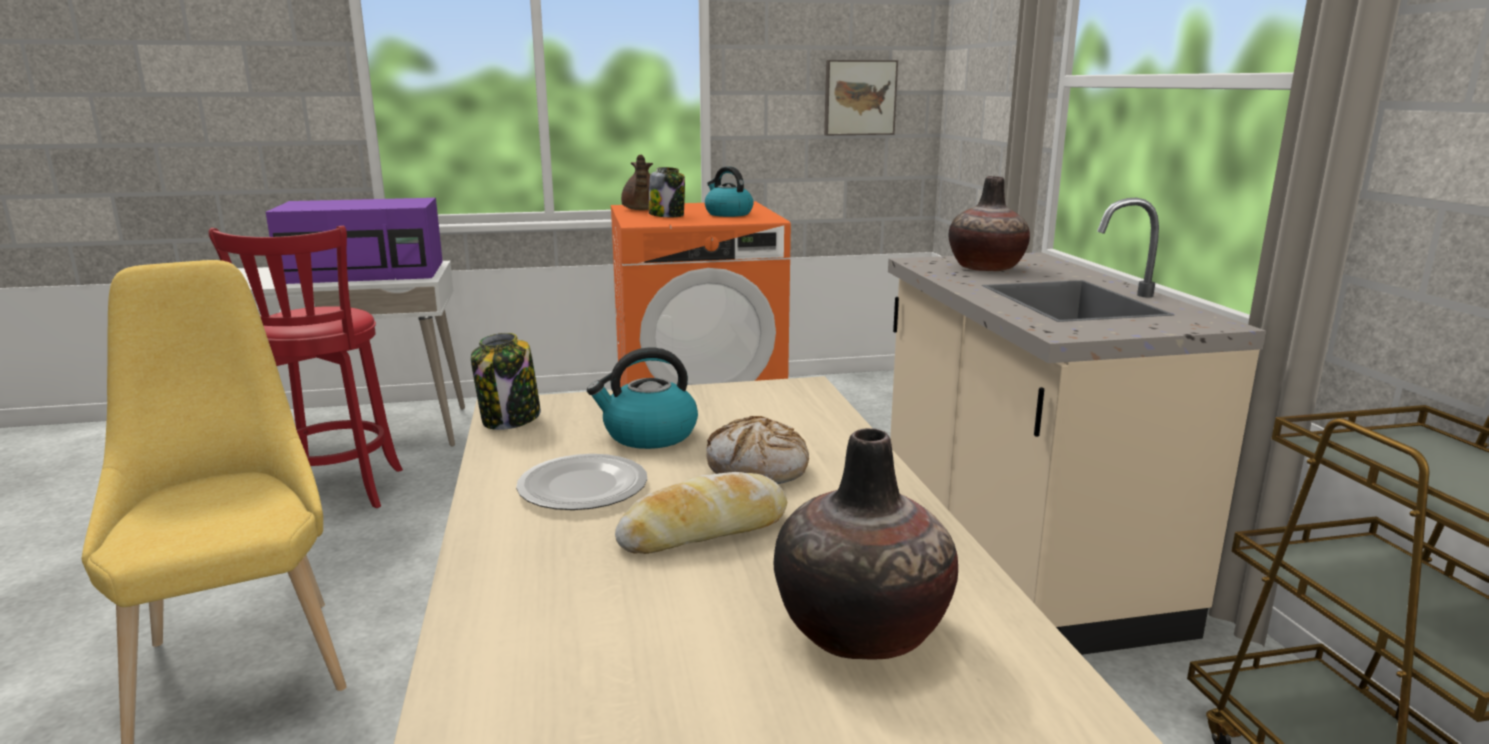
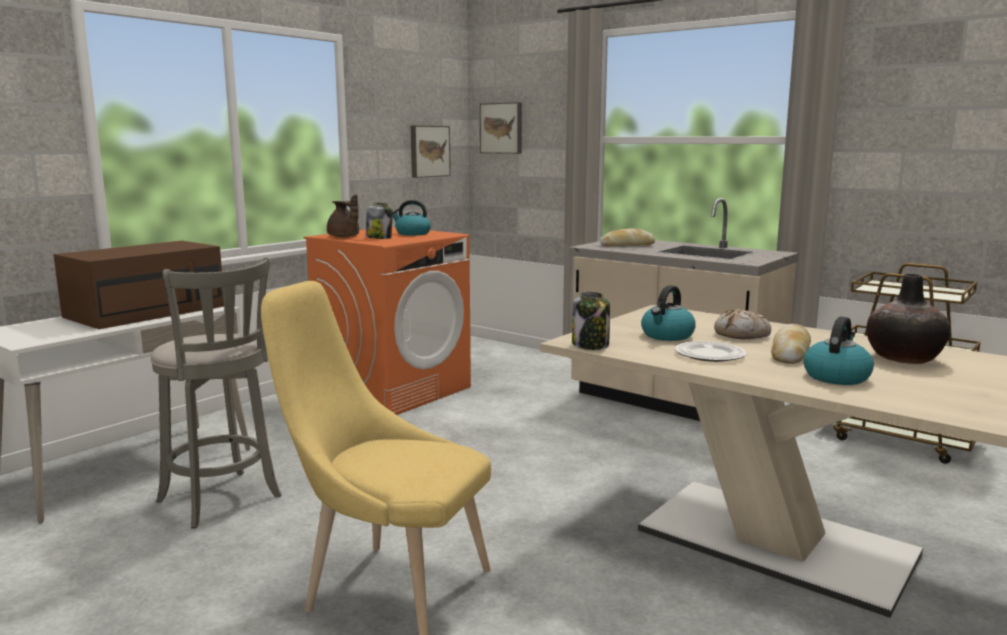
camera: 40 degrees left, 5 degrees down
red stool [208,226,403,508] -> grey stool [150,257,281,528]
purple microwave [266,198,443,284] -> brown microwave [53,241,224,330]
vase [948,176,1030,271] -> bread [600,228,655,246]
none -> picture [480,102,522,154]
none -> kettle [803,317,874,385]

